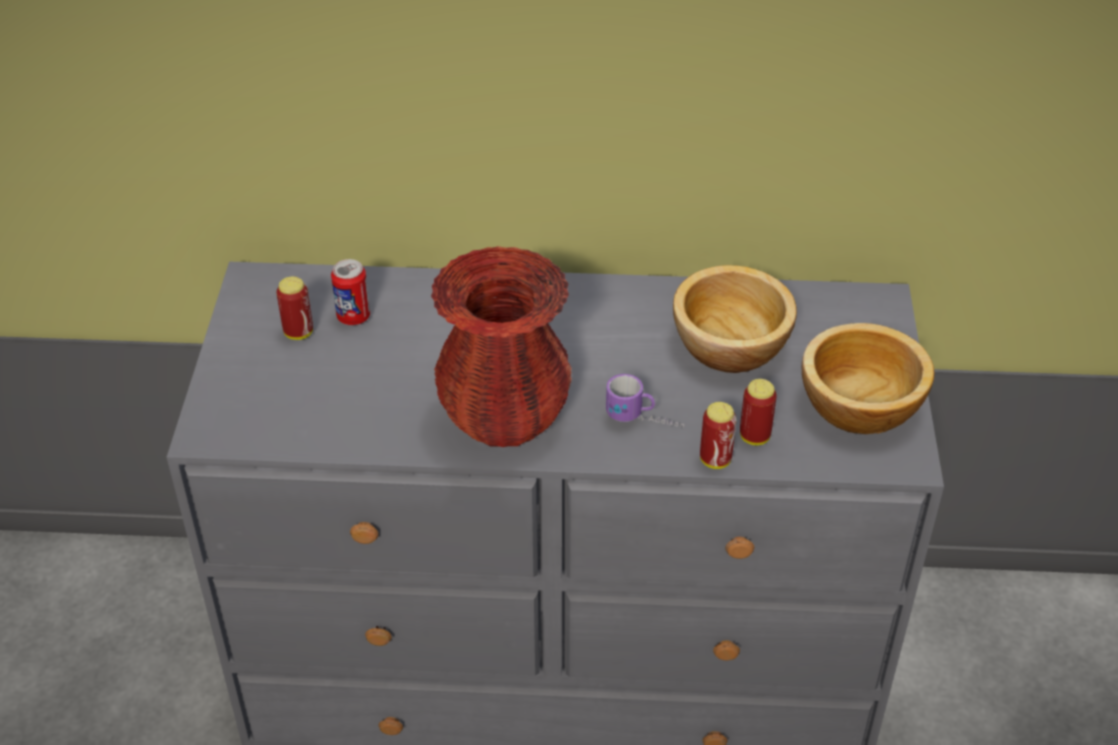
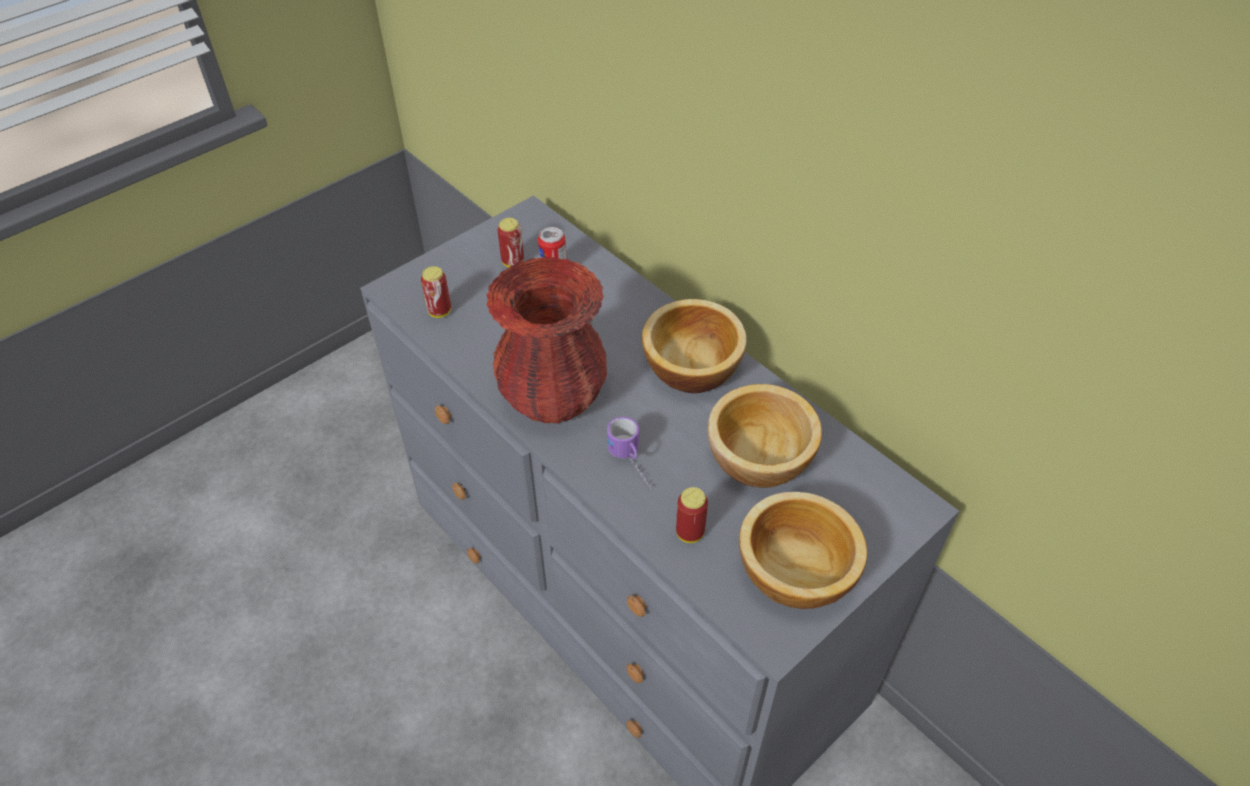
camera: 45 degrees right, 5 degrees up
can [700,402,737,469] -> can moved to [421,266,451,318]
none -> bowl [642,299,747,393]

